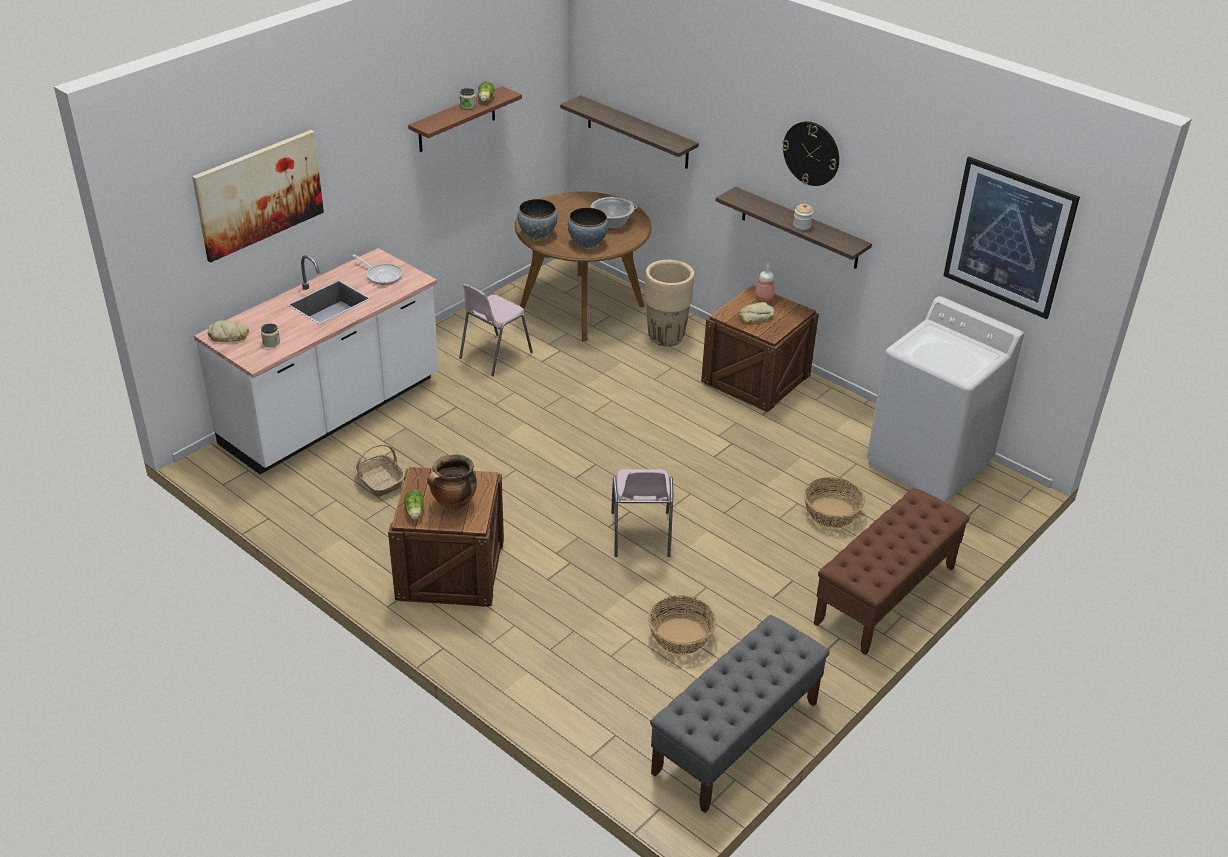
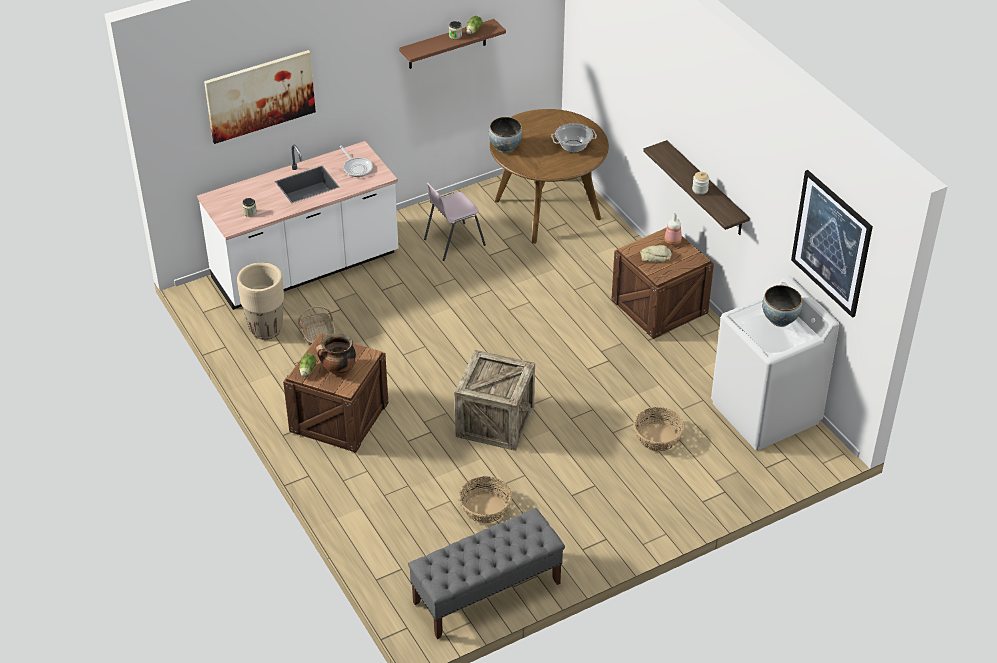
camera: 20 degrees right, 5 degrees up
bread [208,320,249,342] -> none
shelf [560,95,699,169] -> none
bowl [568,207,608,249] -> bowl moved to [762,285,802,327]
pink chair [611,469,673,557] -> crate [455,350,535,451]
beige planter [645,260,694,346] -> beige planter moved to [237,262,284,340]
wall clock [782,121,839,186] -> none
brown bench [814,488,970,655] -> none

